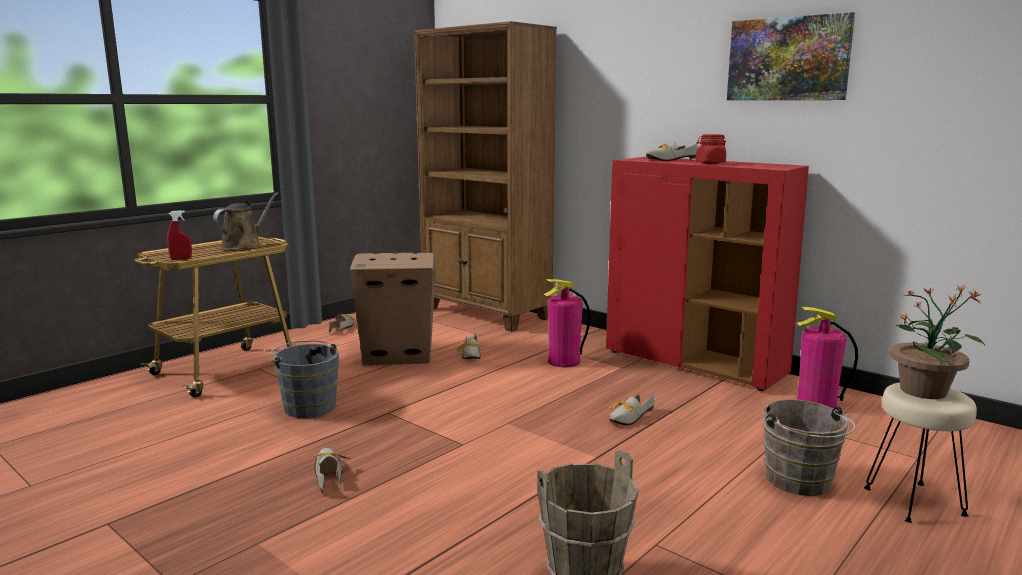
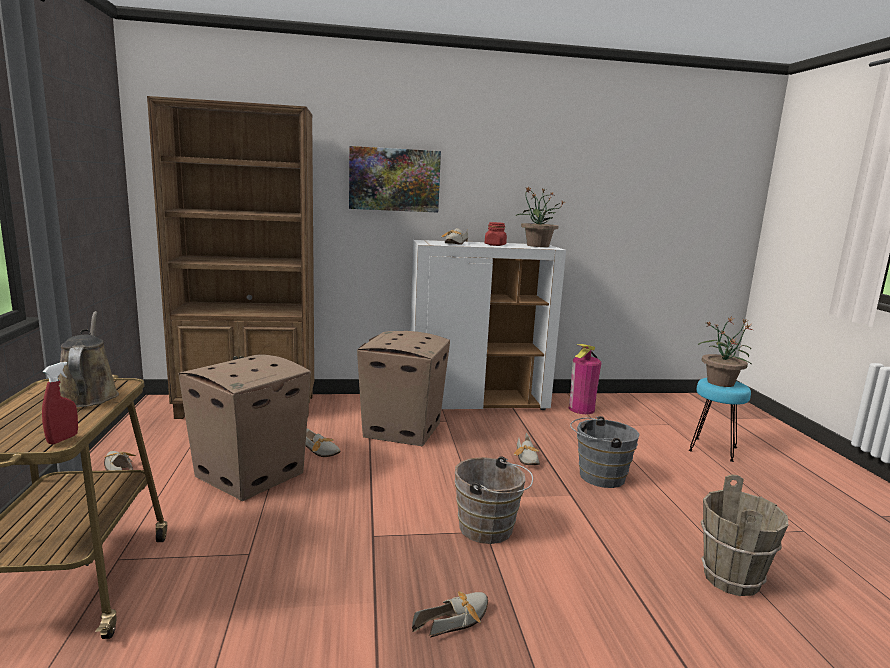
camera: 50 degrees left, 0 degrees up
grey bucket [270,340,339,418] -> grey bucket moved to [570,416,639,488]
shoe [314,448,351,494] -> shoe turned 120 degrees clockwise [412,592,488,638]
fire extinguisher [544,279,590,367] -> cardboard box [357,331,450,447]
red cabinet [606,157,809,391] -> white cabinet [410,240,566,410]
picture [727,12,855,100] -> picture moved to [349,146,441,212]
brown bucket [763,399,855,496] -> brown bucket moved to [455,456,533,544]
beige stool [864,382,977,523] -> turquoise stool [689,378,751,462]
none -> potted plant [516,186,565,247]

